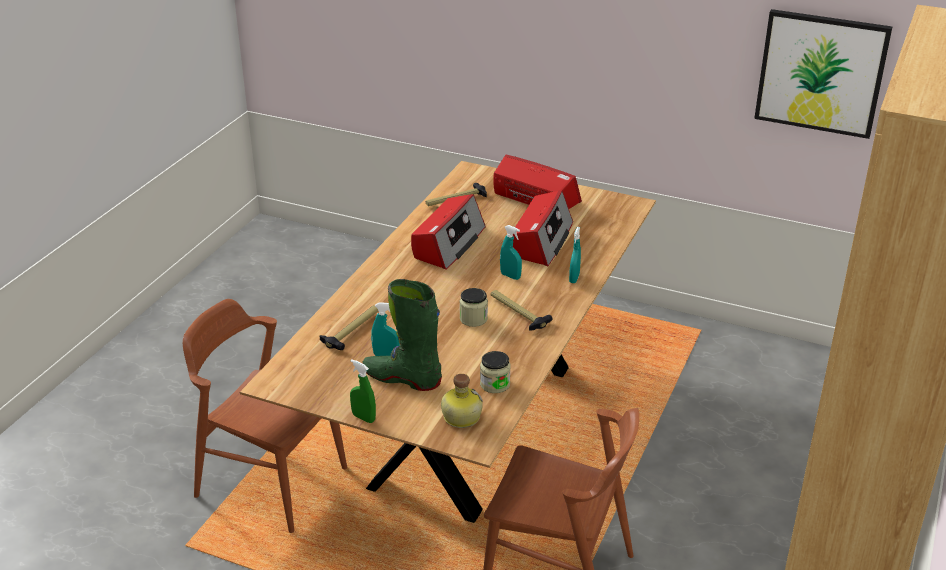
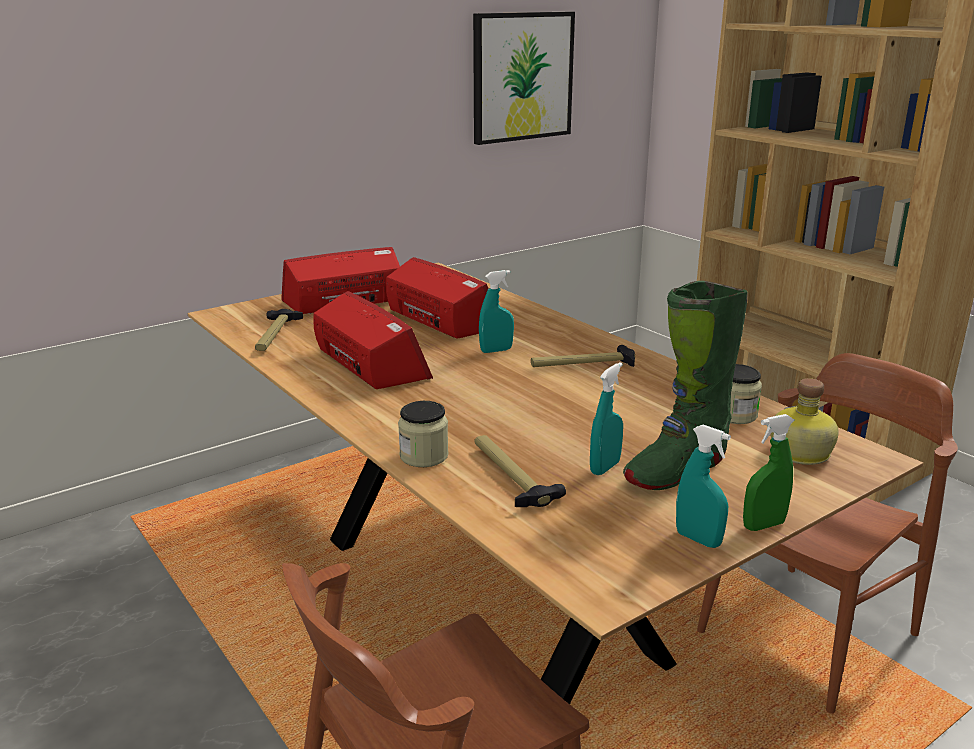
camera: 60 degrees left, 10 degrees down
jar [460,288,488,327] -> jar moved to [398,401,449,467]
turquoise spray bottle [569,227,581,283] -> turquoise spray bottle moved to [676,424,731,548]

